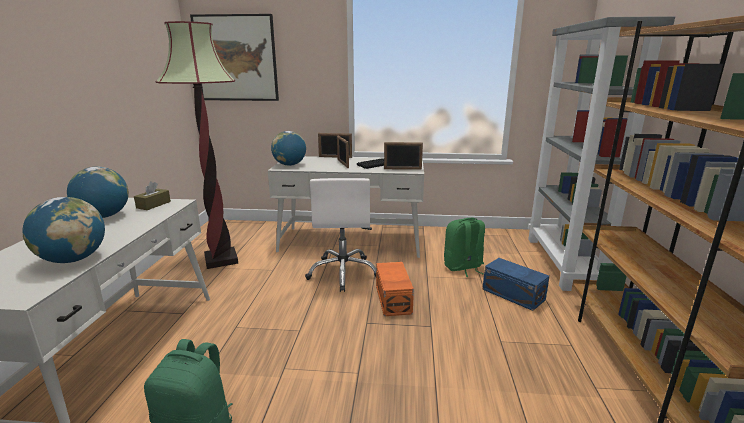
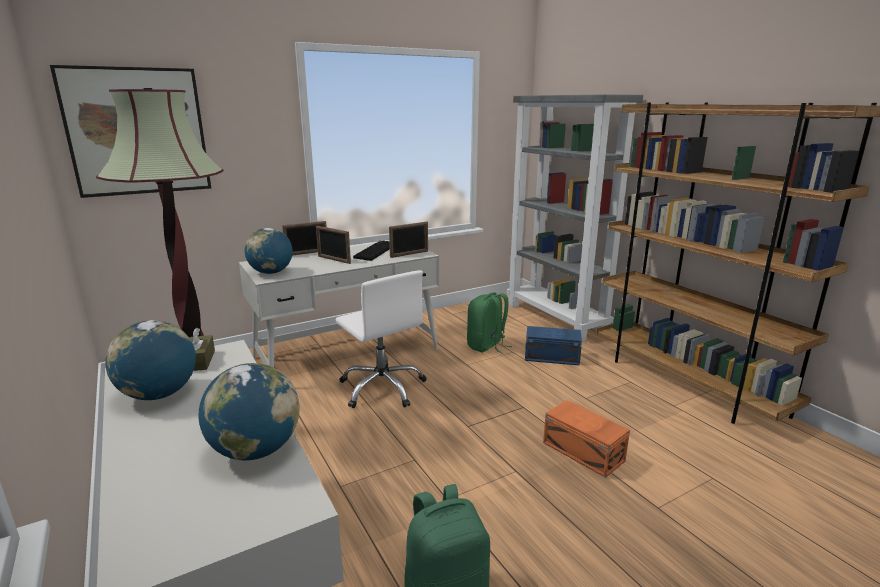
camera: 35 degrees left, 0 degrees up
orange storage box [376,262,414,316] -> orange storage box moved to [543,400,630,478]

